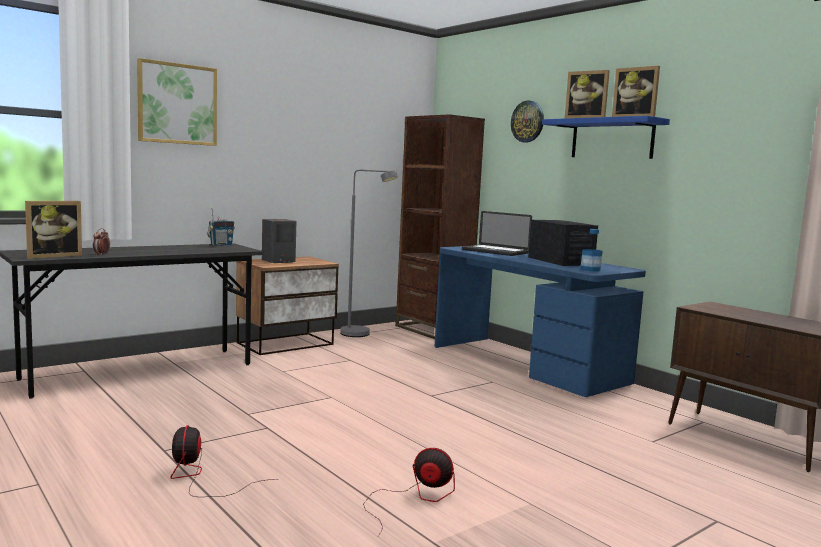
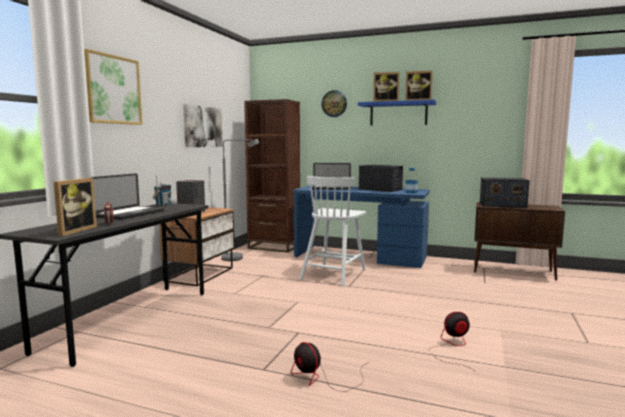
camera: 30 degrees left, 0 degrees up
none -> laptop [91,173,164,220]
none -> picture [183,104,223,147]
none -> white chair [300,176,366,286]
none -> radio [480,177,530,208]

